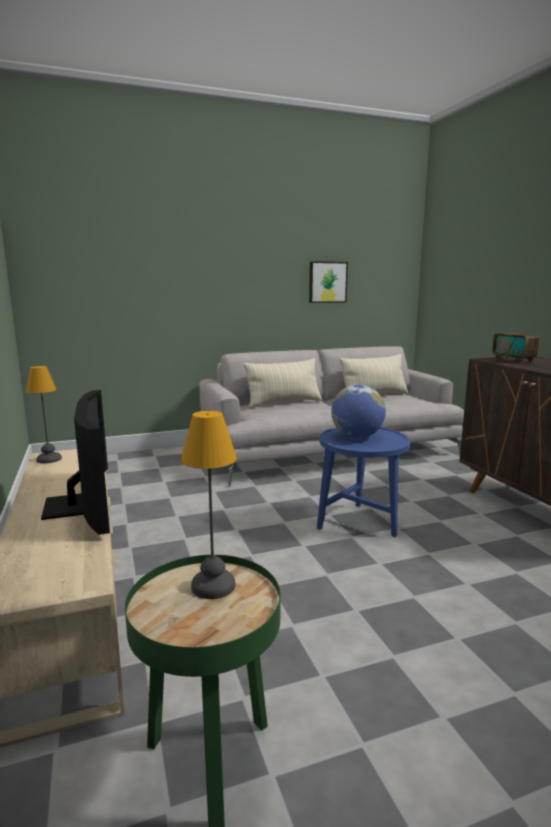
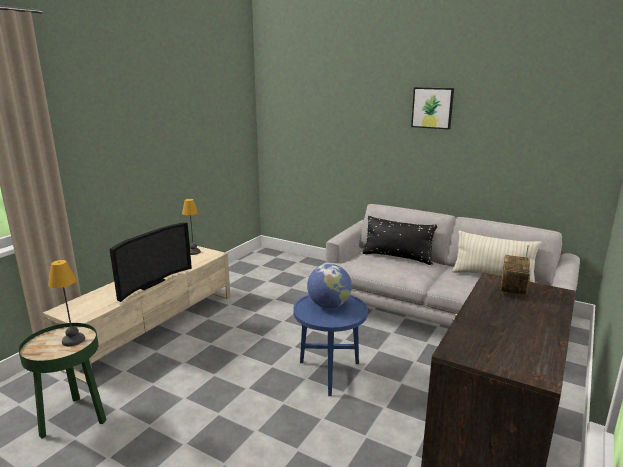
camera: 50 degrees right, 5 degrees up
beige pillow [244,358,322,408] -> black pillow [362,216,437,265]
picture [309,261,348,303] -> picture moved to [411,87,454,129]

